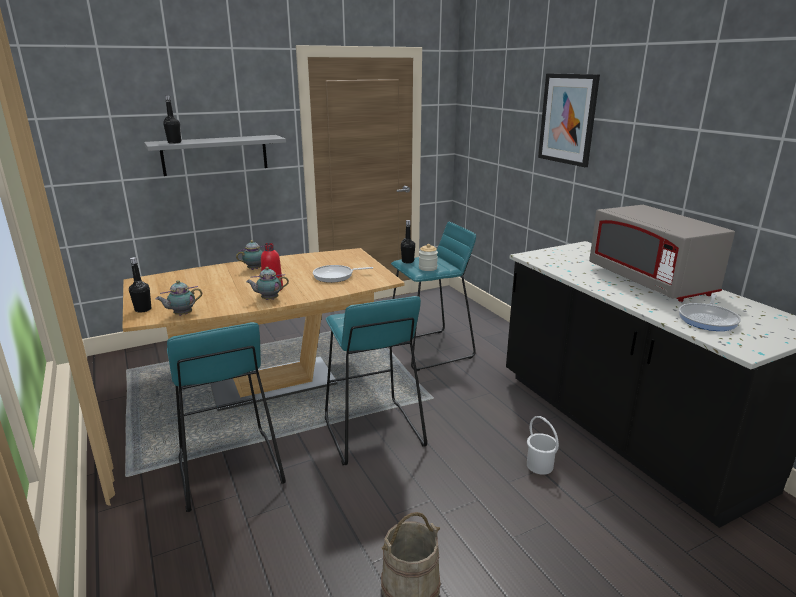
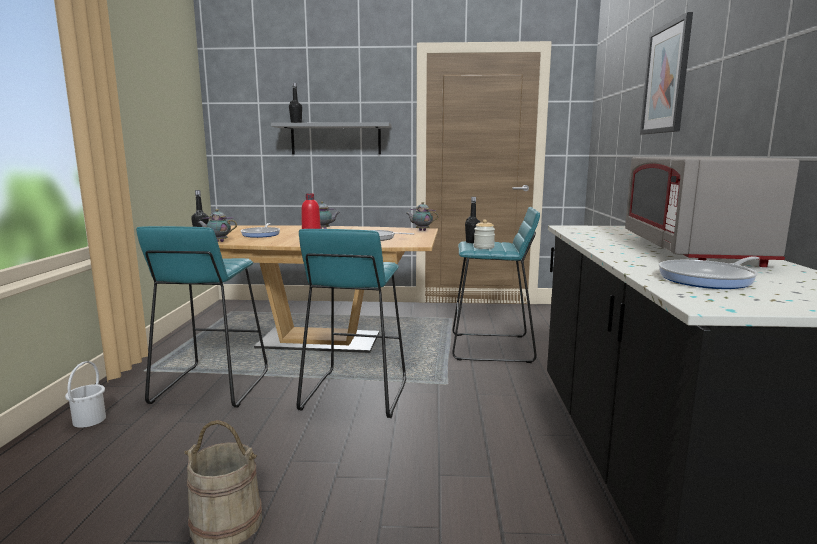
camera: 30 degrees right, 10 degrees down
teapot [246,267,289,300] -> teapot moved to [407,202,439,231]
white bucket [527,416,559,475] -> white bucket moved to [65,361,106,428]
none -> frying pan [241,223,280,238]

